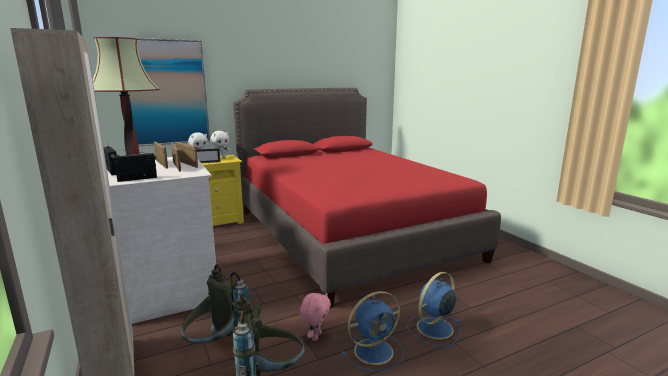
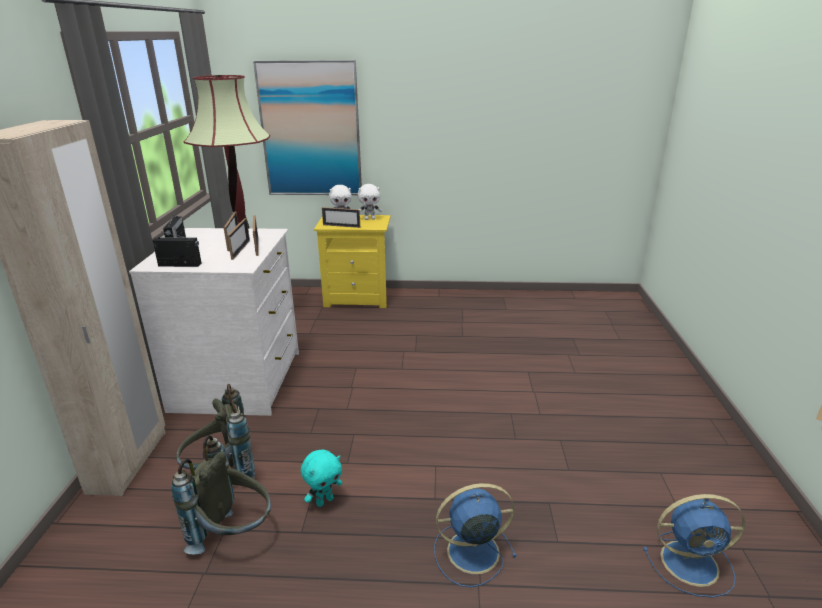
camera: 30 degrees right, 10 degrees up
red bed [233,88,501,308] -> none
pink plush toy [300,293,331,341] -> turquoise plush toy [301,449,342,507]
blue fan [342,291,404,371] -> blue fan moved to [643,494,745,597]

